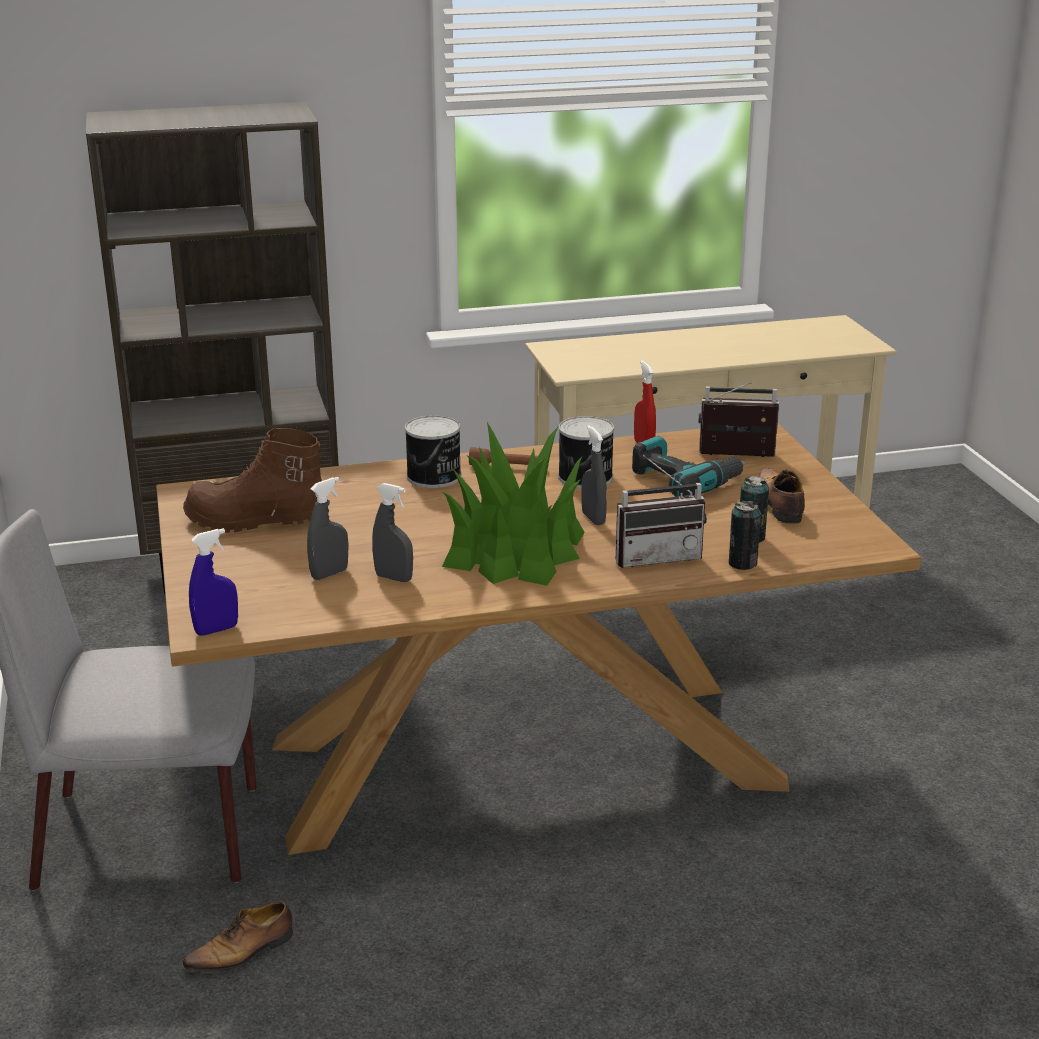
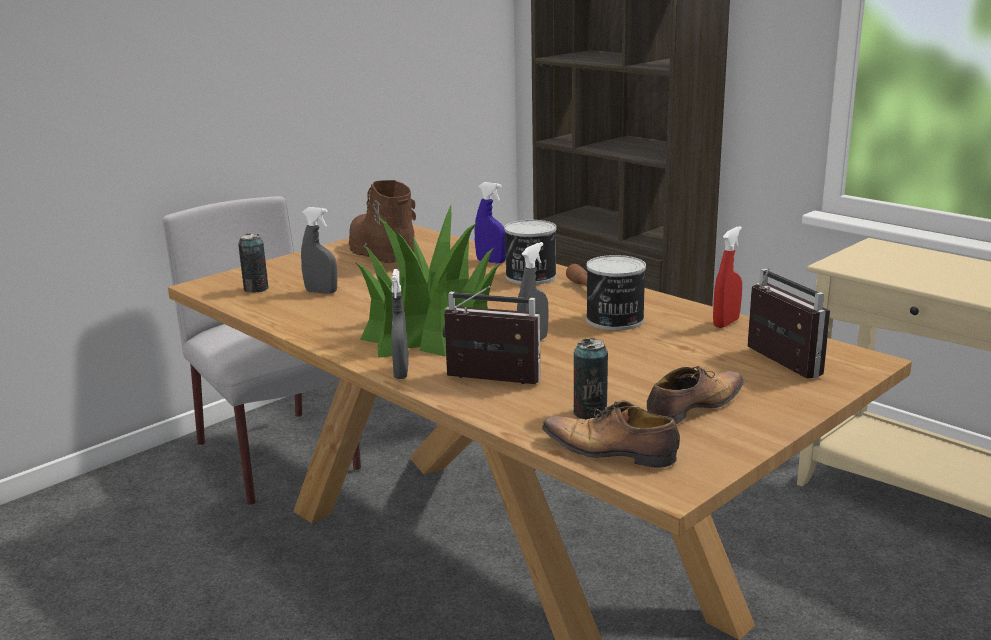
camera: 60 degrees right, 5 degrees down
shoe [182,901,293,978] -> shoe moved to [542,400,680,468]
blue spray bottle [189,528,238,636] -> blue spray bottle moved to [474,182,506,263]
grey spray bottle [372,483,413,582] -> grey spray bottle moved to [391,269,409,379]
radio [616,455,707,568] -> radio turned 150 degrees clockwise [442,286,540,384]
power drill [632,436,746,497] -> none
can [728,501,761,570] -> can moved to [238,234,268,293]

